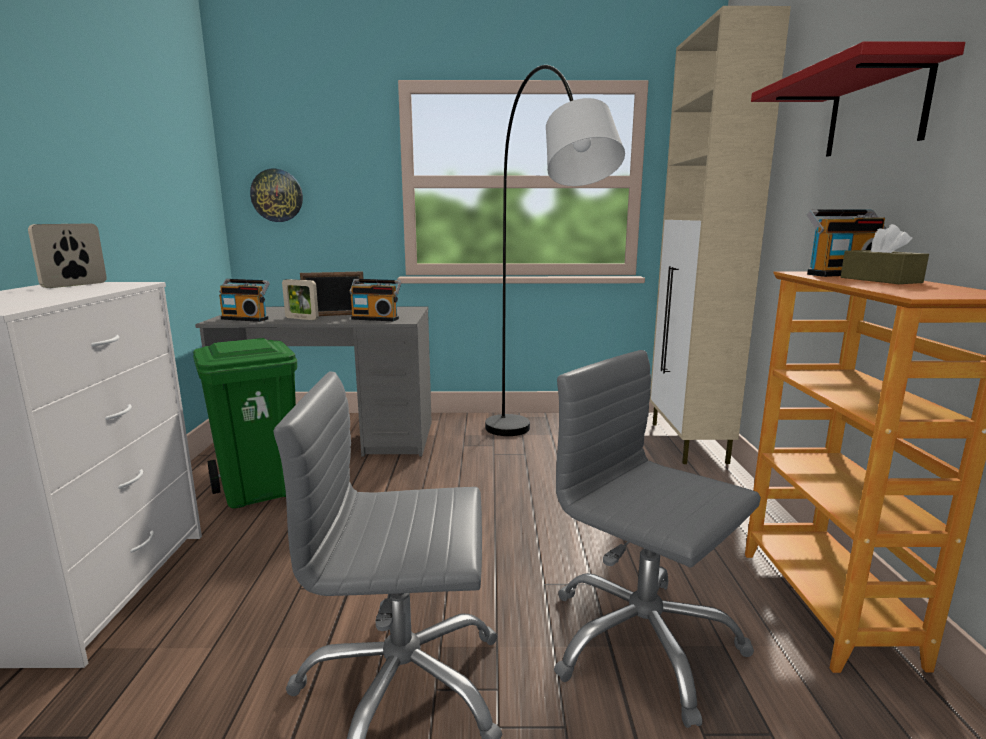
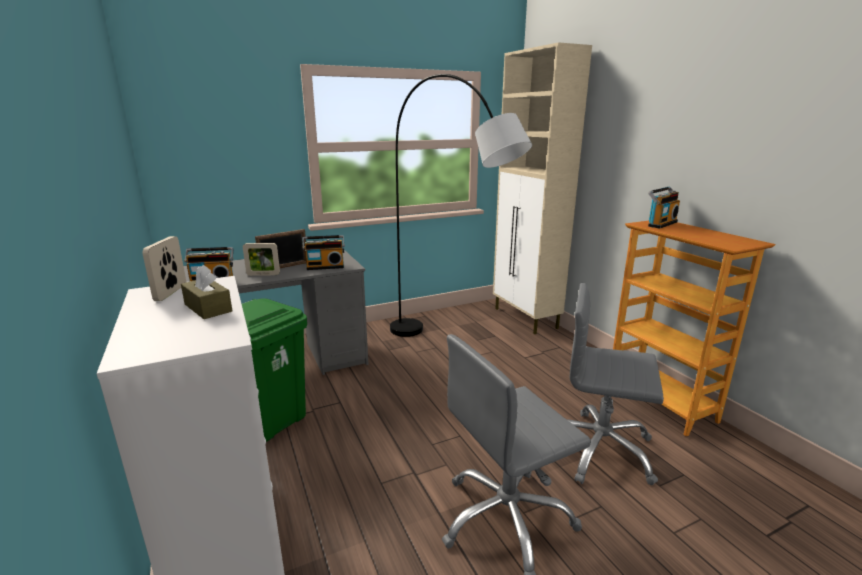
camera: 25 degrees left, 5 degrees up
wall clock [250,169,303,222] -> none
red shelf [751,41,965,157] -> none
brown tissue box [841,224,929,284] -> brown tissue box moved to [181,265,232,319]

